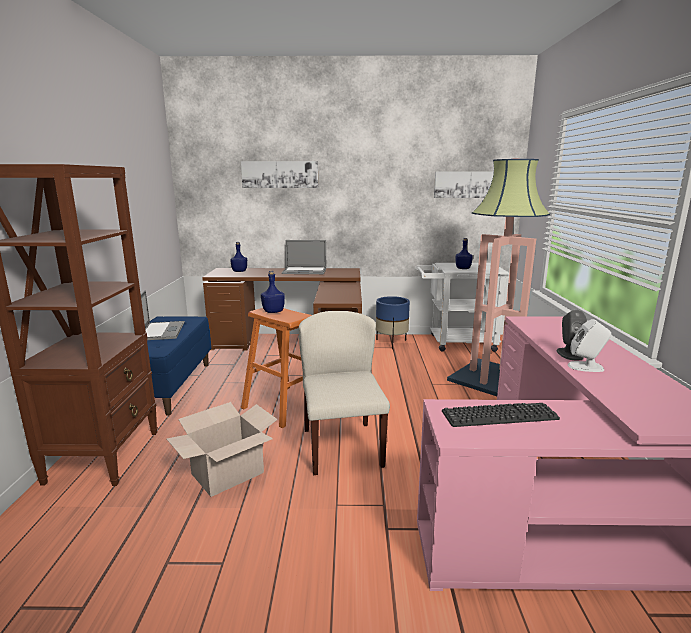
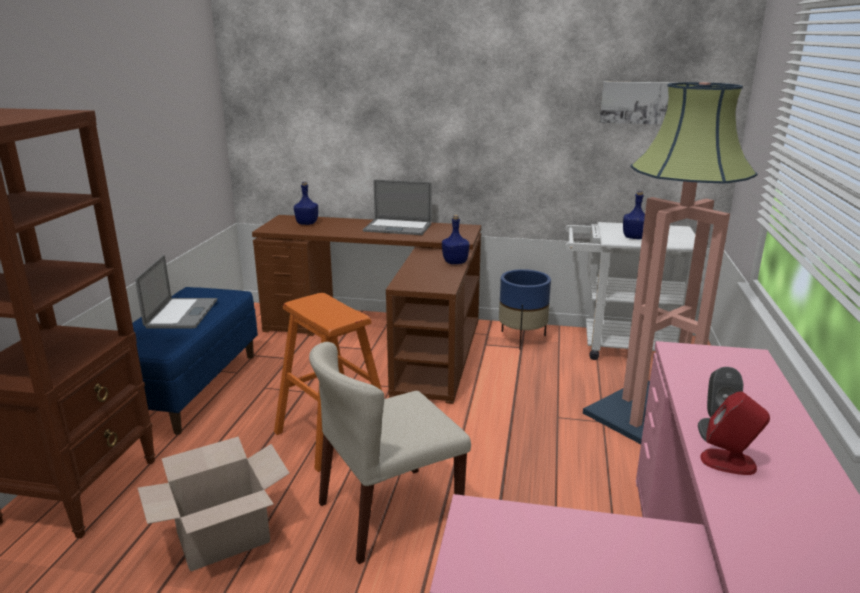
camera: 10 degrees right, 5 degrees up
picture [241,161,318,188] -> none
blue bottle [261,271,285,313] -> blue bottle moved to [442,215,469,264]
beige chair [299,311,390,475] -> beige chair turned 120 degrees counterclockwise [309,342,471,564]
keyboard [442,403,560,427] -> none
white speaker [568,319,611,372] -> red speaker [700,391,770,475]

